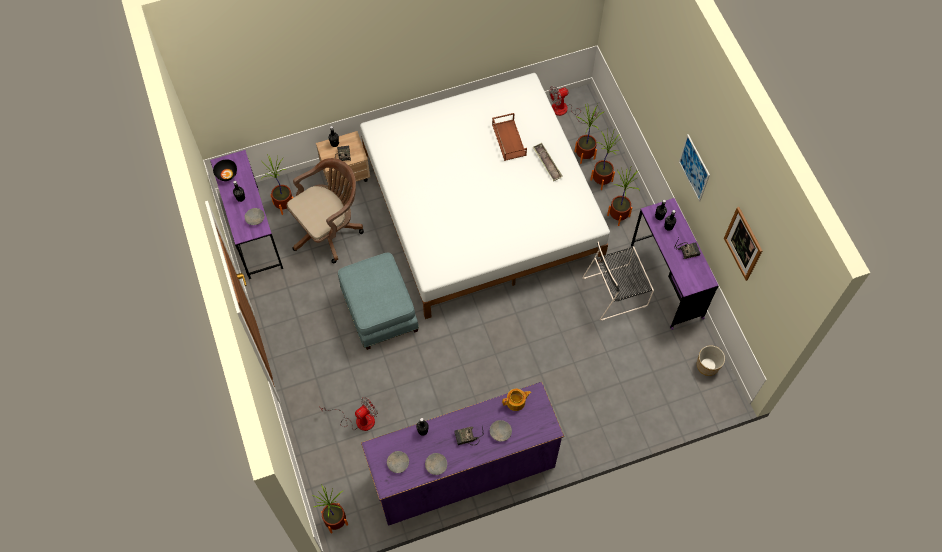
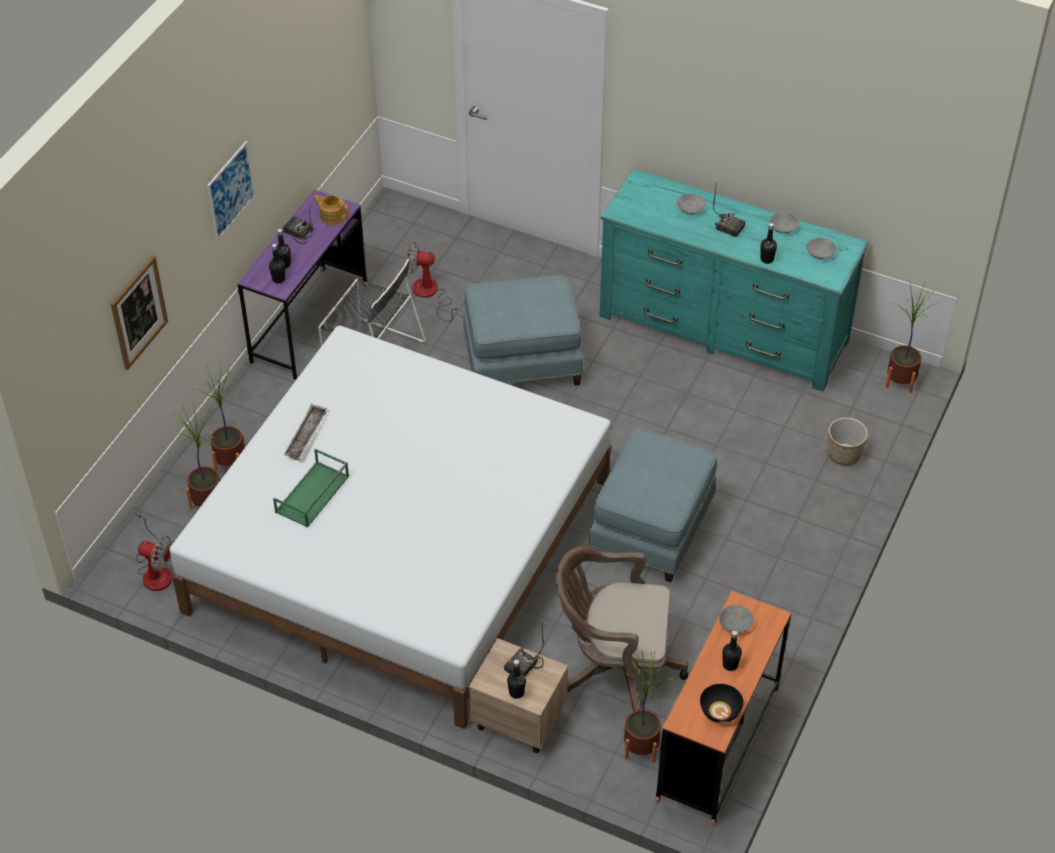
camera: 135 degrees left, 15 degrees down
purple desk [210,150,283,279] -> orange desk [655,591,791,825]
fan [319,397,378,431] -> fan moved to [406,242,458,322]
purple dresser [361,382,564,526] -> turquoise dresser [599,168,869,392]
brown tray [492,113,527,161] -> green tray [273,449,349,527]
teapot [502,389,531,411] -> teapot moved to [313,195,349,225]
potted plant [607,168,639,226] -> none
planter [697,345,725,376] -> planter moved to [827,418,868,465]
picture [724,207,762,281] -> picture moved to [111,255,168,370]
none -> blue ottoman [463,275,584,386]

